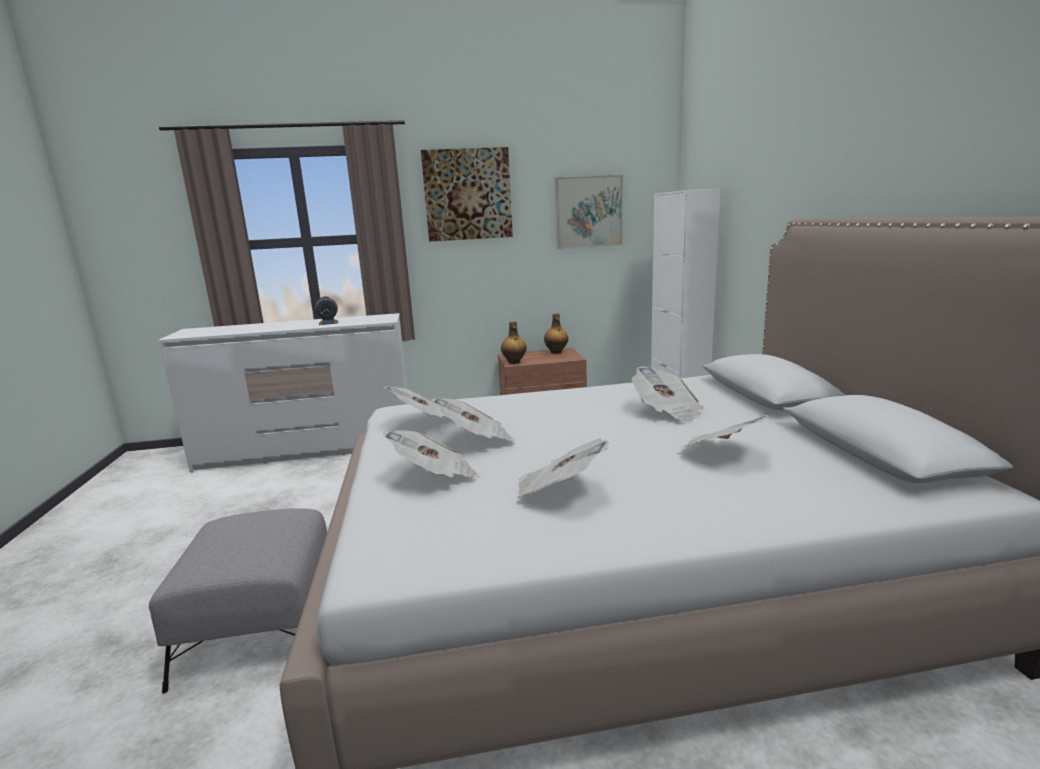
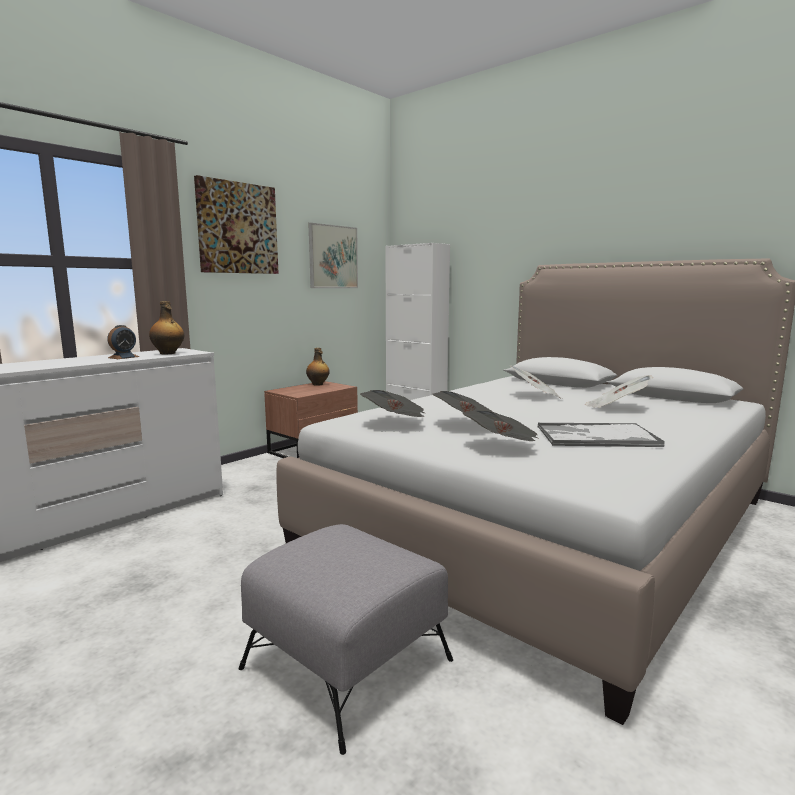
camera: 40 degrees left, 5 degrees down
bottle [501,321,527,364] -> bottle moved to [149,301,184,355]
newspaper [517,438,609,498] -> tray [538,423,665,447]

